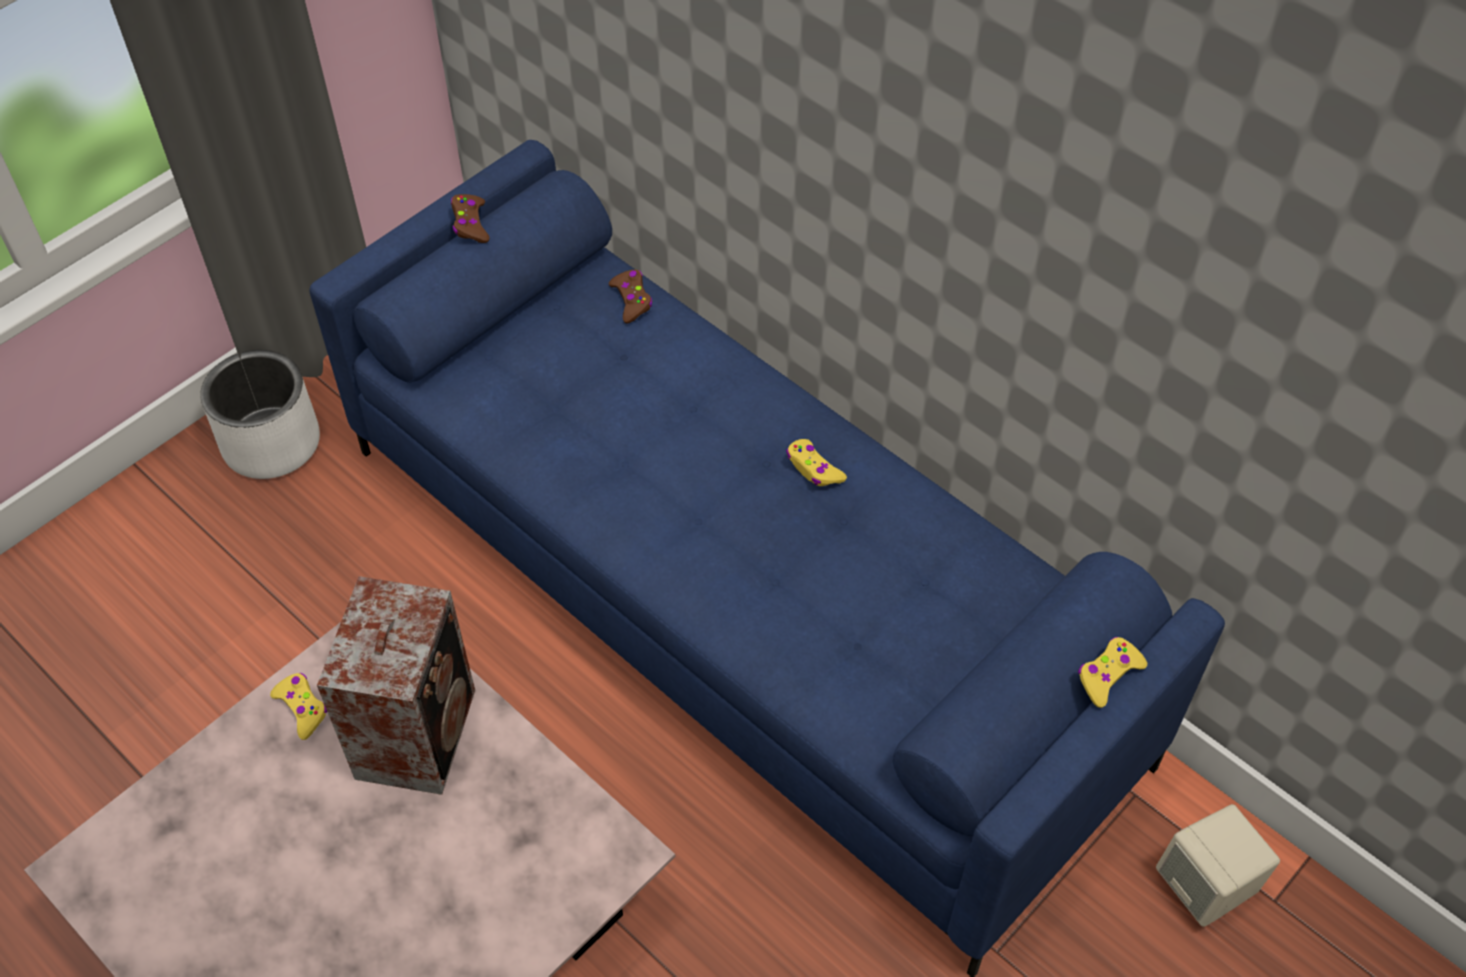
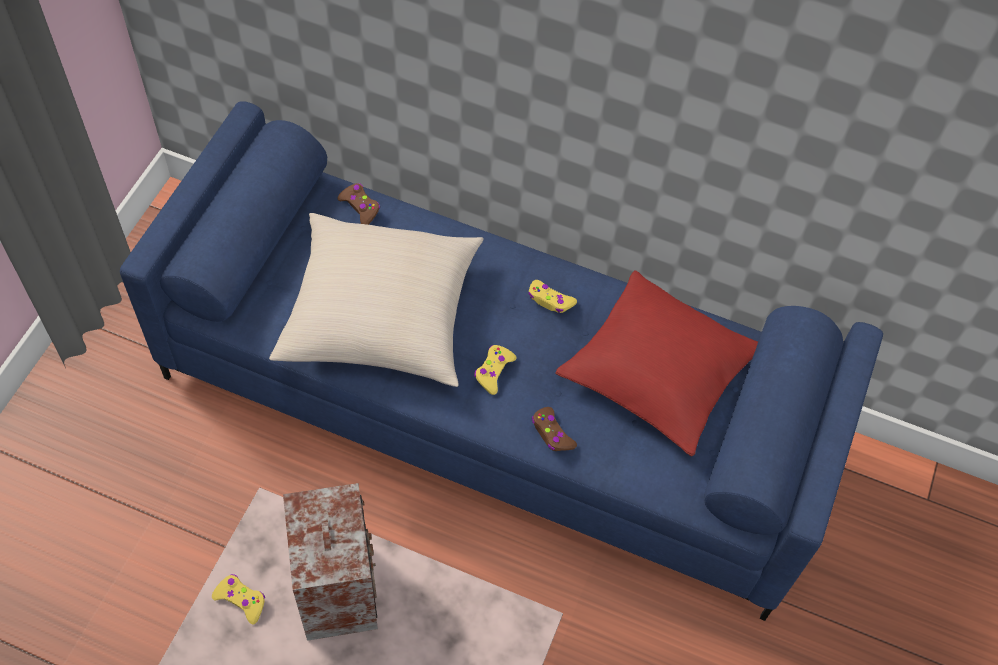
camera: 25 degrees left, 5 degrees up
white planter [200,350,320,479] -> none
brown game controller [451,194,489,243] -> brown game controller moved to [532,407,577,451]
yellow game controller [1078,637,1147,708] -> yellow game controller moved to [474,345,516,395]
beige speaker [1156,804,1280,927] -> none
none -> beige pillow [269,213,483,387]
none -> red pillow [555,270,758,457]

